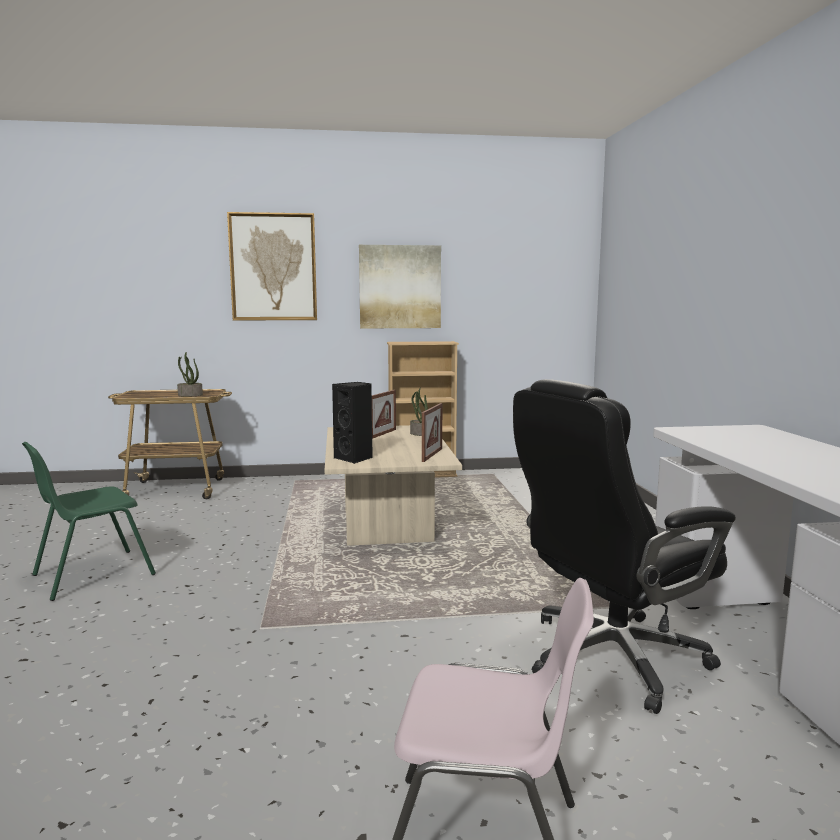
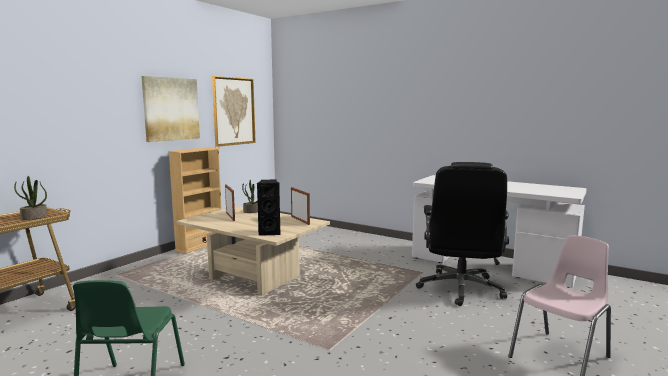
camera: 50 degrees left, 0 degrees up
picture [227,212,317,320] -> picture moved to [212,76,256,147]

